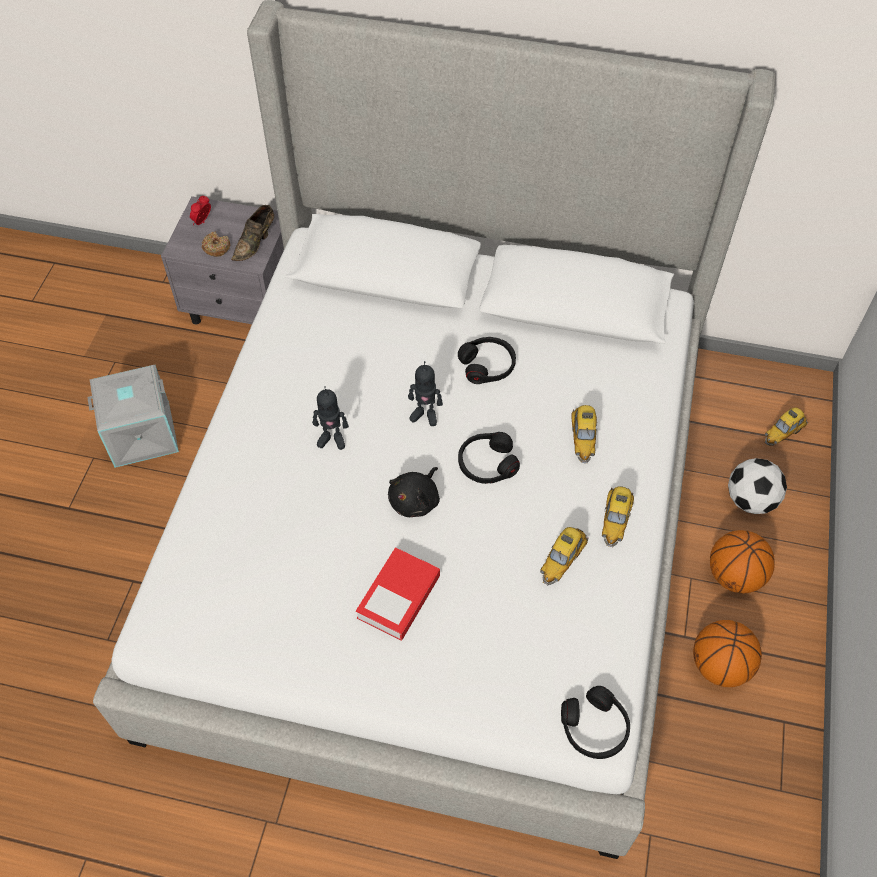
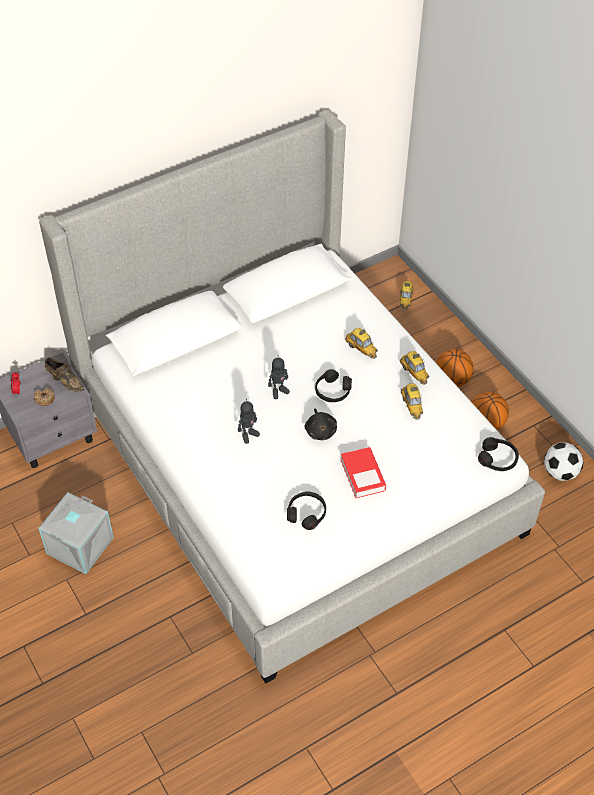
camera: 45 degrees left, 5 degrees down
brown shoe [231,205,274,261] -> brown shoe turned 45 degrees counterclockwise [45,357,84,392]
black headphones [458,337,516,384] -> black headphones moved to [287,492,326,530]
football [728,458,787,514] -> football moved to [544,442,584,481]

